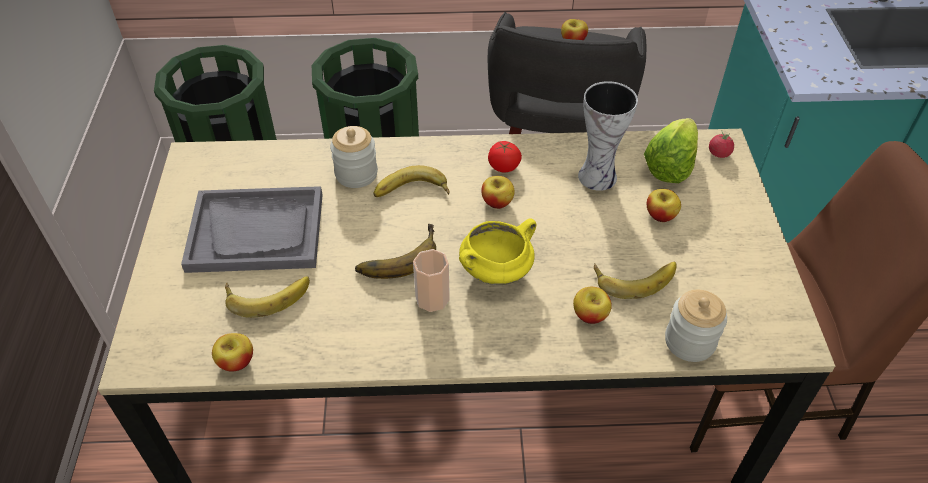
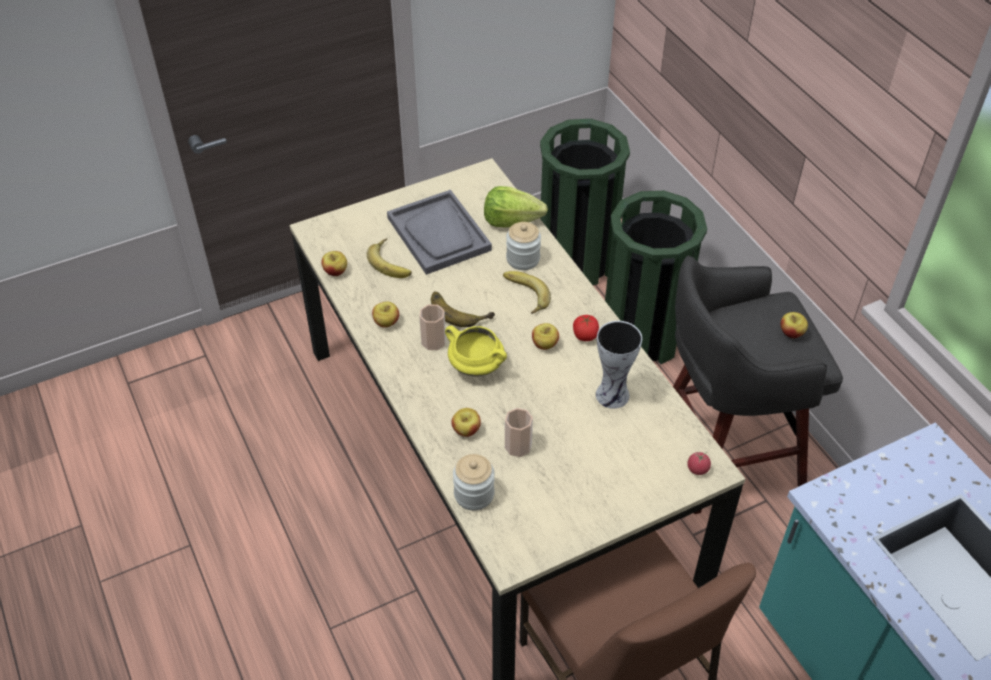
camera: 65 degrees right, 0 degrees up
banana [594,262,677,299] -> cup [505,408,533,457]
lettuce [644,118,698,183] -> lettuce moved to [484,186,548,228]
apple [647,189,681,222] -> apple moved to [372,302,399,328]

